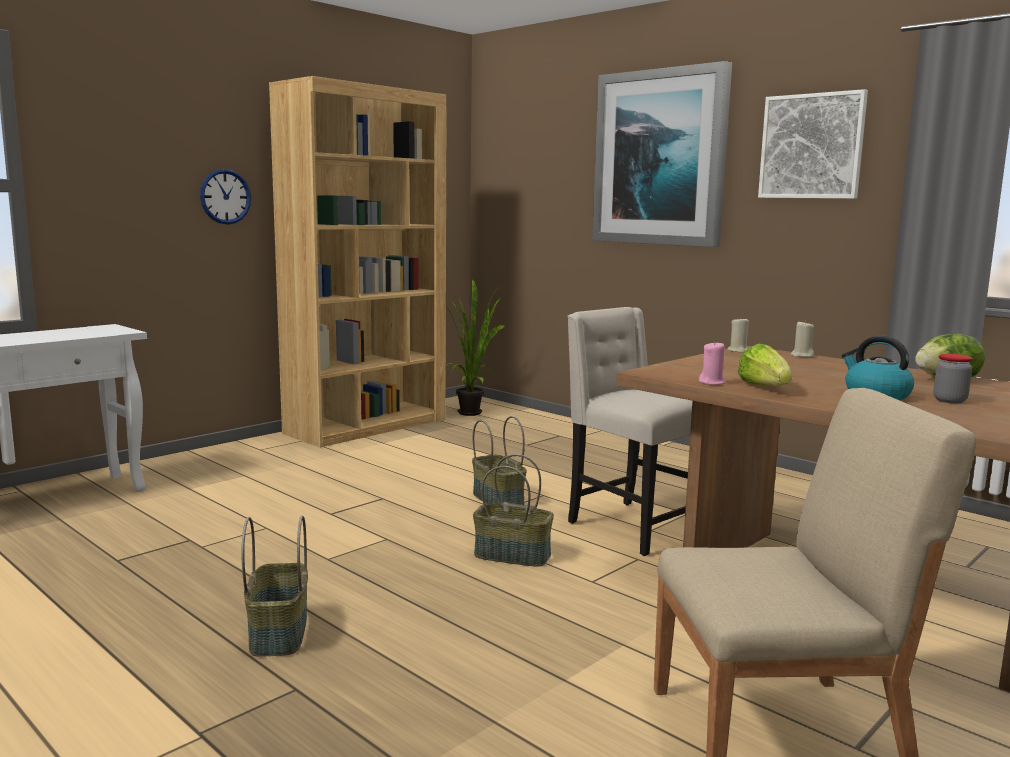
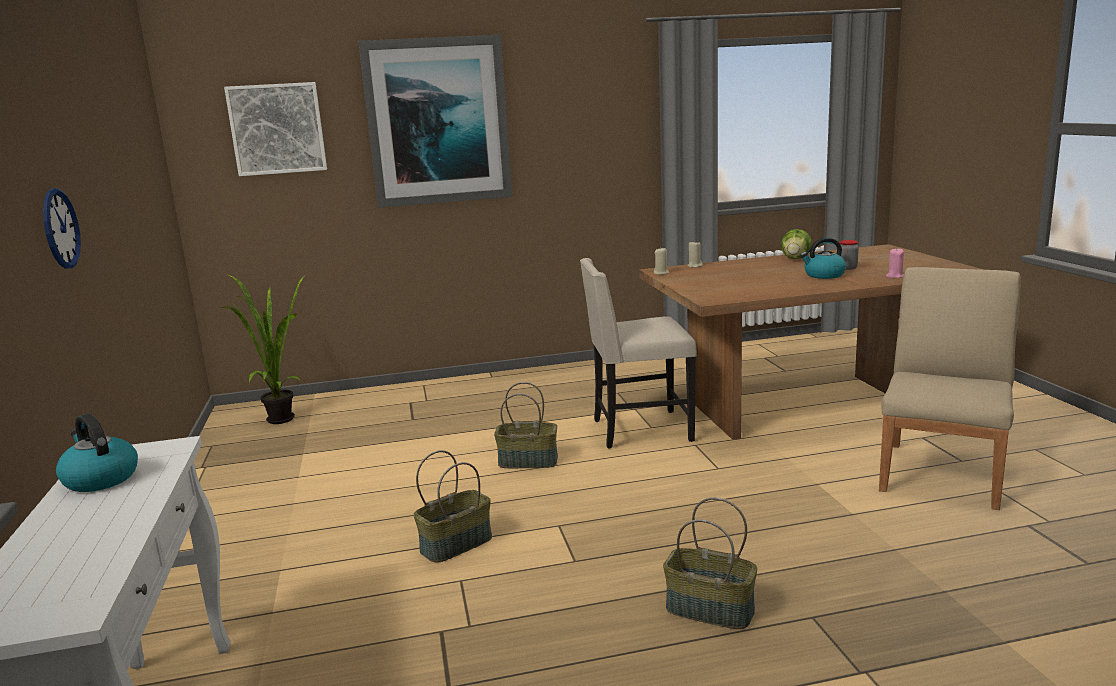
camera: 55 degrees left, 5 degrees up
brown bookcase [269,76,447,447] -> none
basket [473,454,554,567] -> basket moved to [414,450,492,563]
pink candle [699,342,726,385] -> pink candle moved to [886,248,904,278]
lettuce [738,344,792,386] -> none
picture [758,89,868,199] -> picture moved to [224,82,327,176]
none -> kettle [56,414,138,492]

